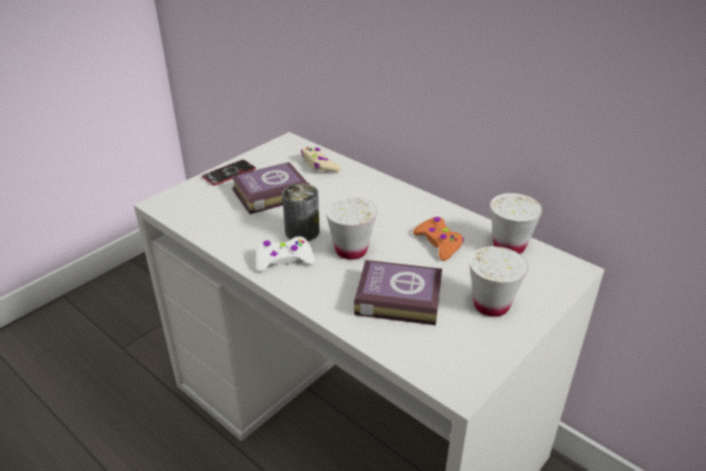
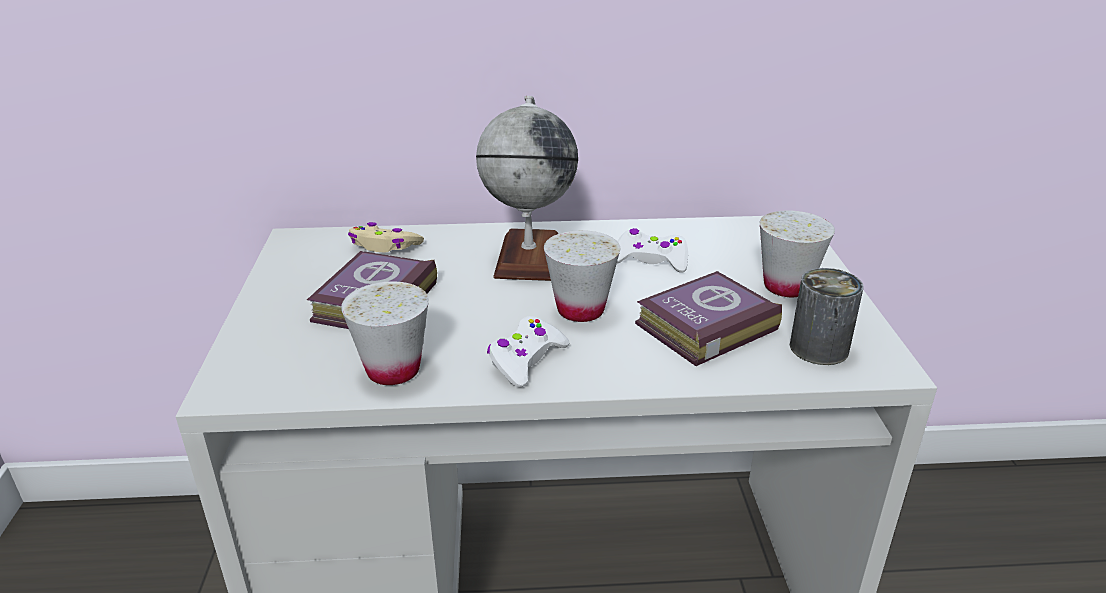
camera: 45 degrees left, 5 degrees down
phone [202,160,256,185] -> none
can [282,183,320,241] -> can moved to [790,268,864,365]
orange game controller [413,217,464,261] -> white game controller [617,228,688,273]
white cup [490,193,543,254] -> white cup moved to [341,281,429,385]
none -> globe [476,96,578,281]

